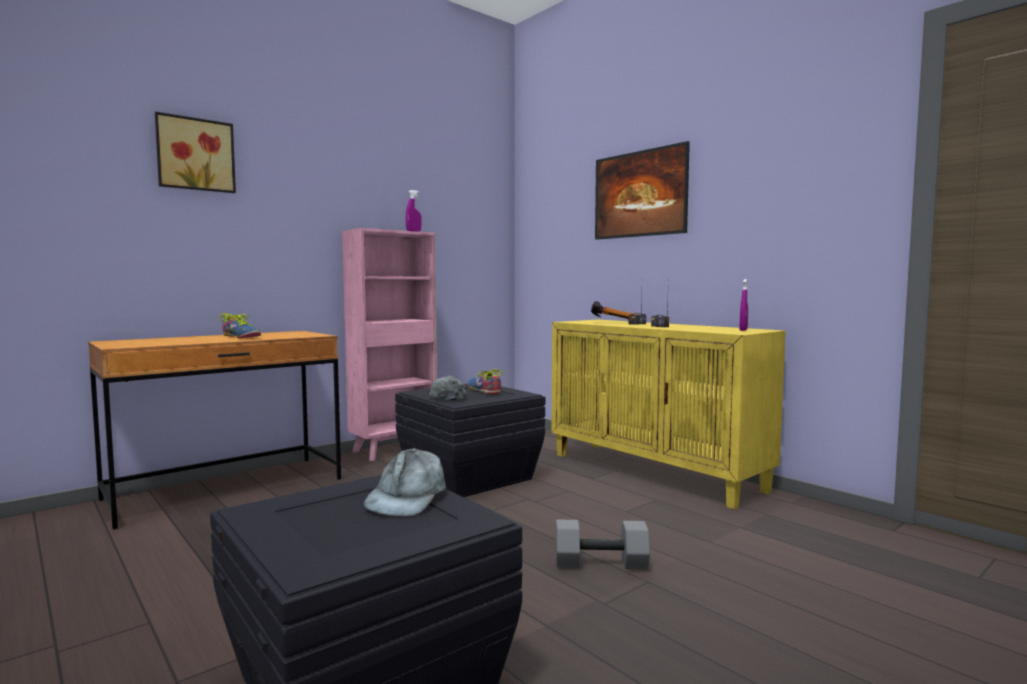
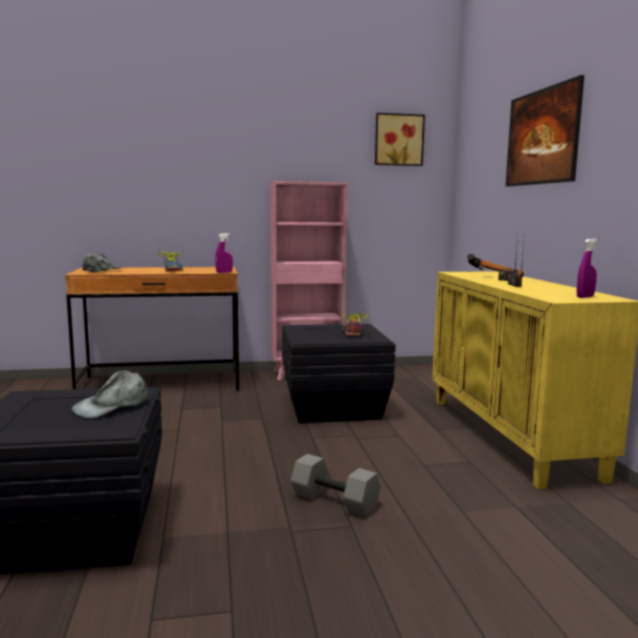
camera: 30 degrees right, 5 degrees up
picture [155,112,236,193] -> picture moved to [375,113,425,166]
purple spray bottle [406,190,422,232] -> purple spray bottle moved to [215,233,233,273]
grey cap [429,375,467,400] -> grey cap moved to [83,252,124,272]

